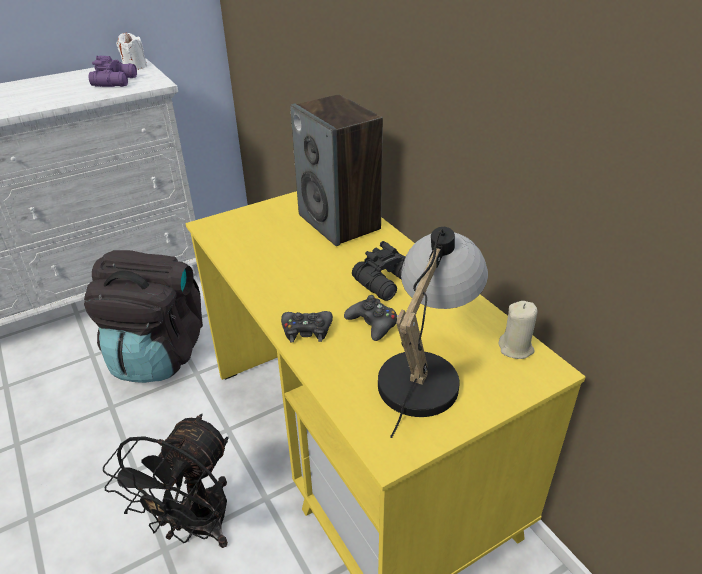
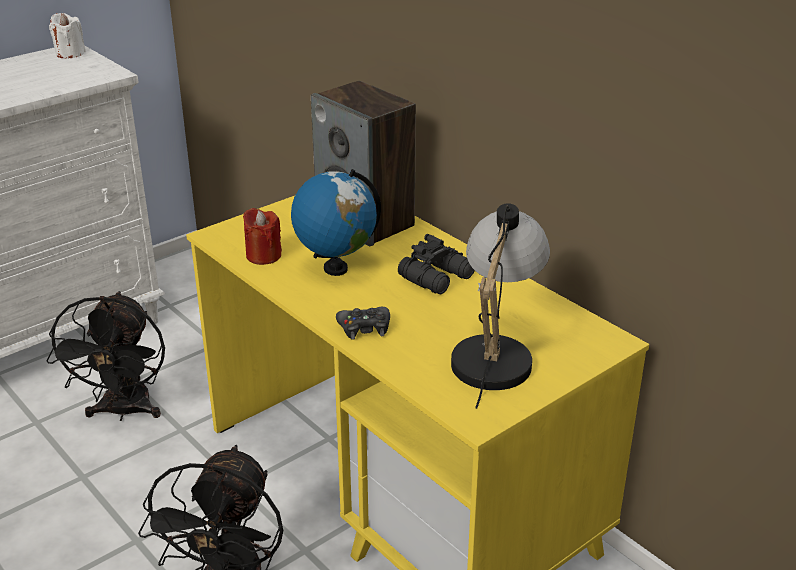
camera: 10 degrees left, 5 degrees down
black backpack [84,250,203,383] -> black fan [46,291,165,421]
purple binoculars [88,56,137,87] -> none
black game controller [344,295,397,341] -> none
beige candle [499,301,537,359] -> none
none -> red candle [243,208,282,265]
none -> globe [291,169,381,276]

